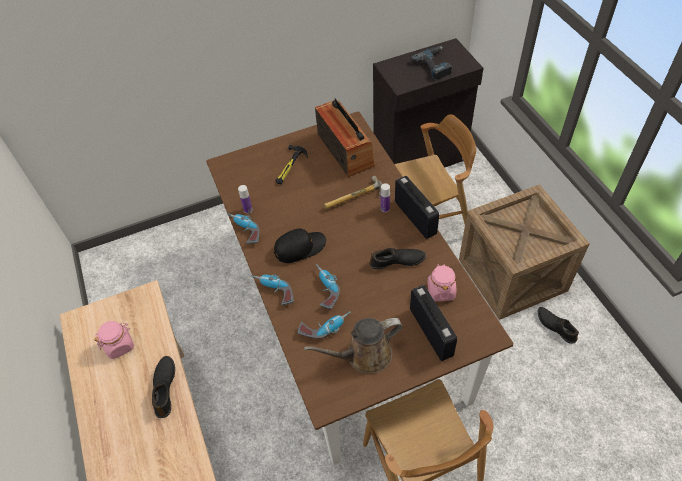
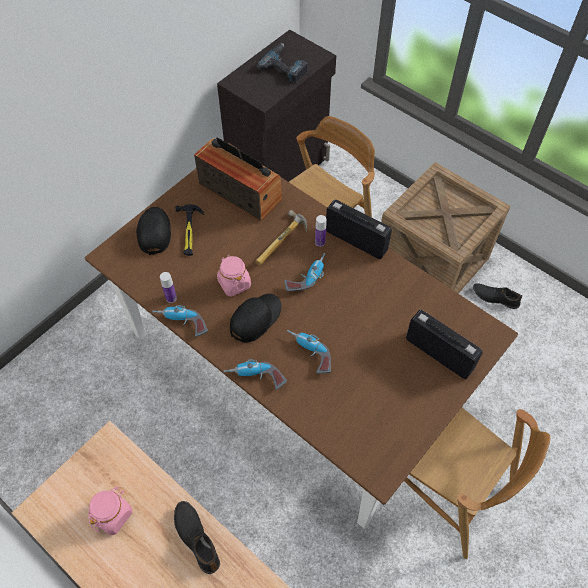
camera: 30 degrees left, 5 degrees up
power drill [298,311,351,338] -> power drill moved to [285,253,325,291]
brown watering can [304,318,403,373] -> none
black shoe [369,248,426,269] -> none
pink jar [427,264,457,301] -> pink jar moved to [217,255,251,297]
none -> black cap [136,207,171,255]

